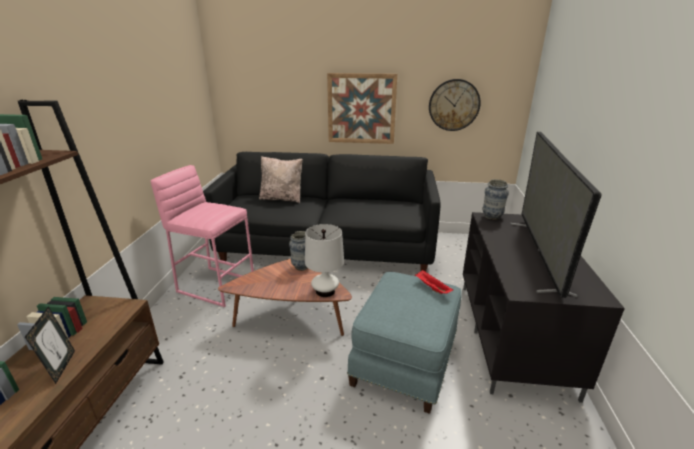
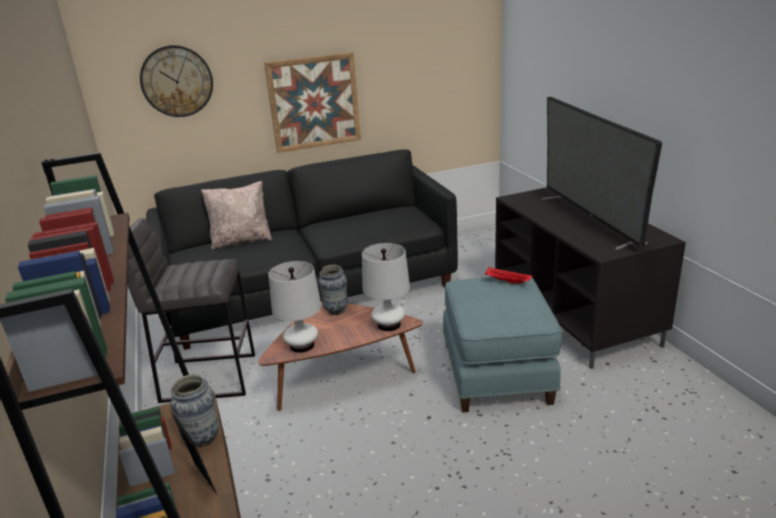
camera: 25 degrees left, 0 degrees up
pink stool [151,165,254,307] -> grey stool [128,218,255,403]
wall clock [429,79,481,131] -> wall clock moved to [140,45,213,117]
vase [482,179,509,220] -> vase moved to [170,374,219,448]
none -> white table lamp [268,261,321,353]

